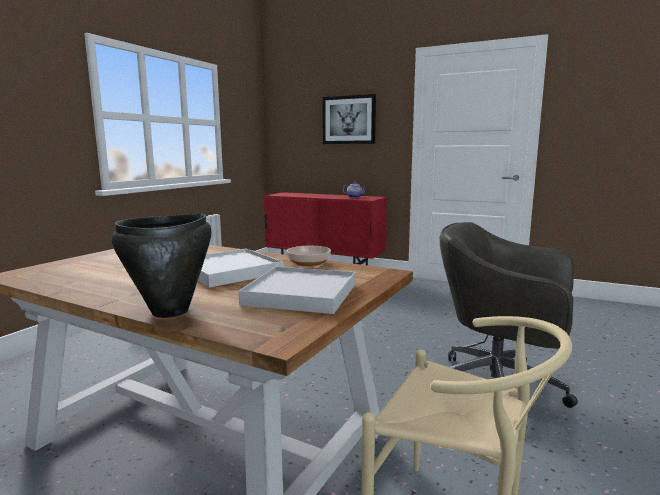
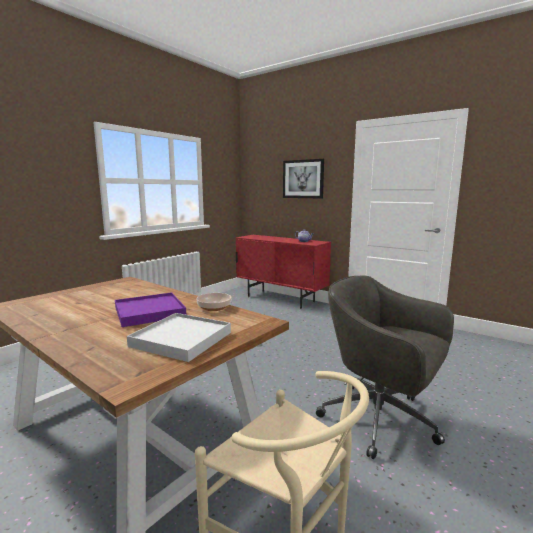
camera: 10 degrees right, 0 degrees up
black cooking pot [112,214,212,318] -> none
white tray [198,249,283,288] -> purple tray [115,292,186,327]

